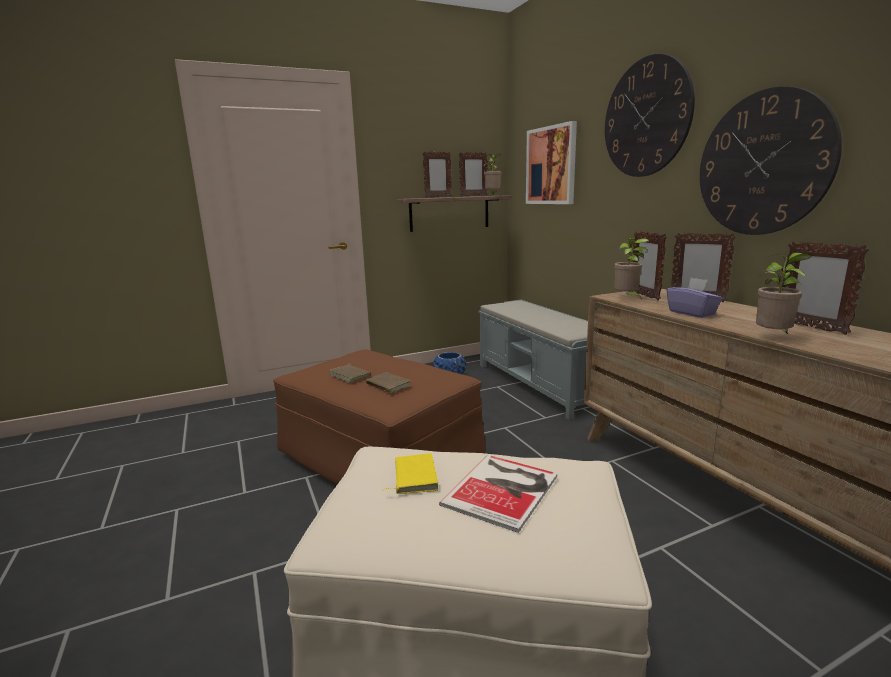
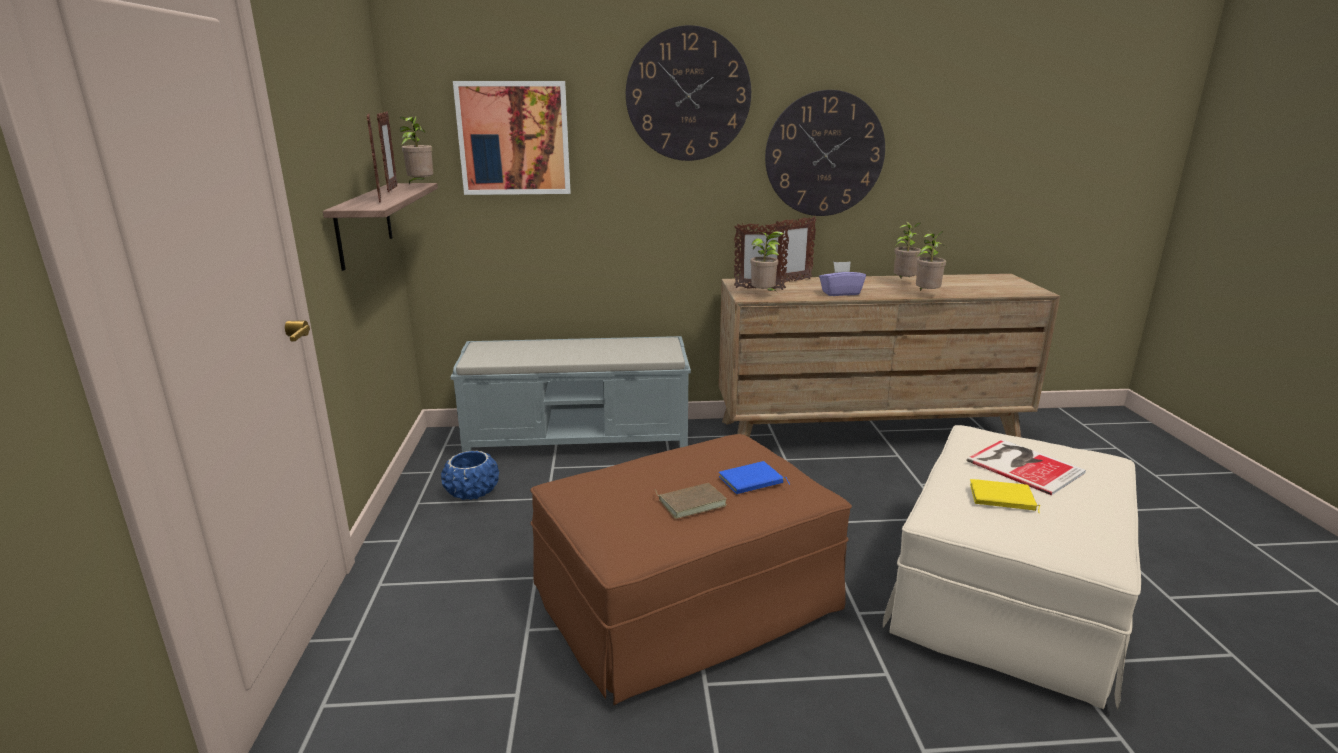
camera: 70 degrees left, 5 degrees up
brown book [366,372,411,393] -> blue book [719,461,790,494]
picture frame [783,241,869,335] -> potted plant [894,222,921,278]

